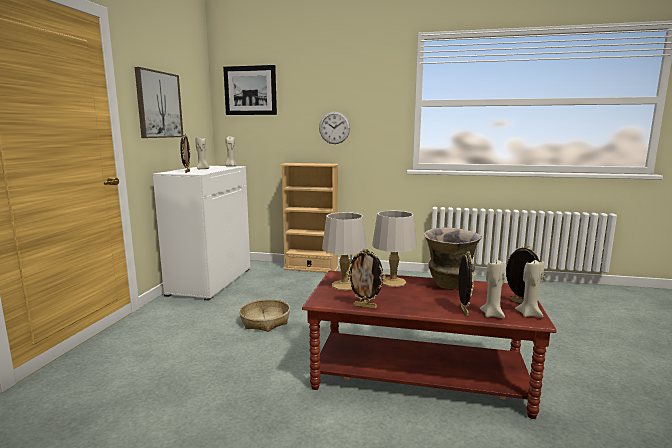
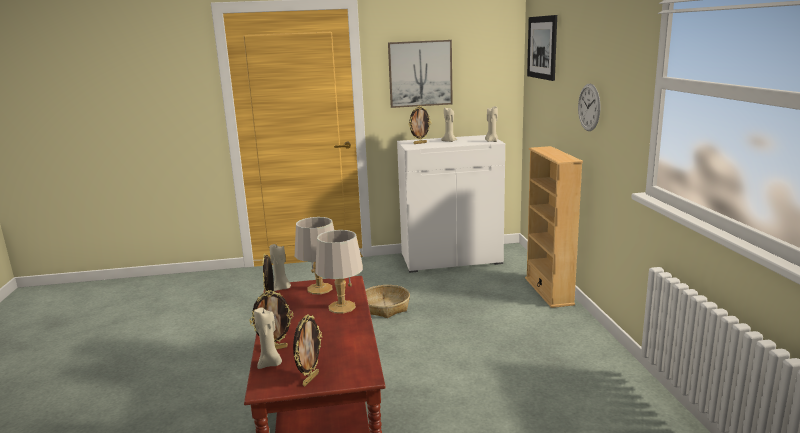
camera: 70 degrees right, 5 degrees up
vase [424,228,482,289] -> none
beige candle [515,260,544,318] -> beige candle moved to [269,243,291,291]

